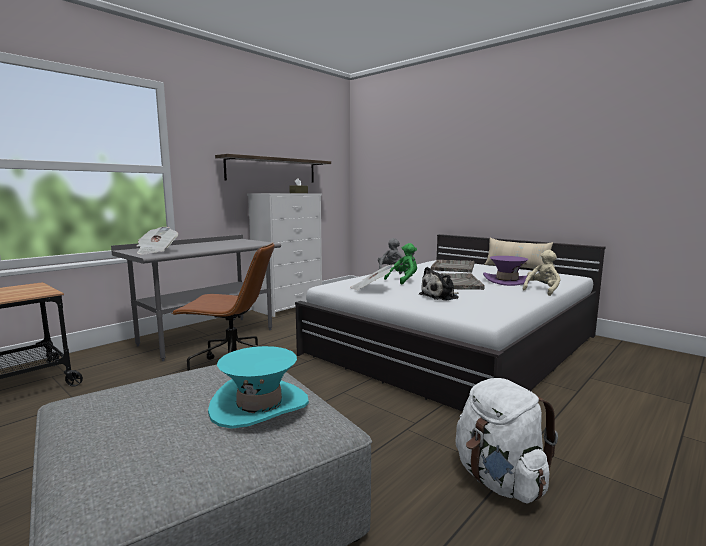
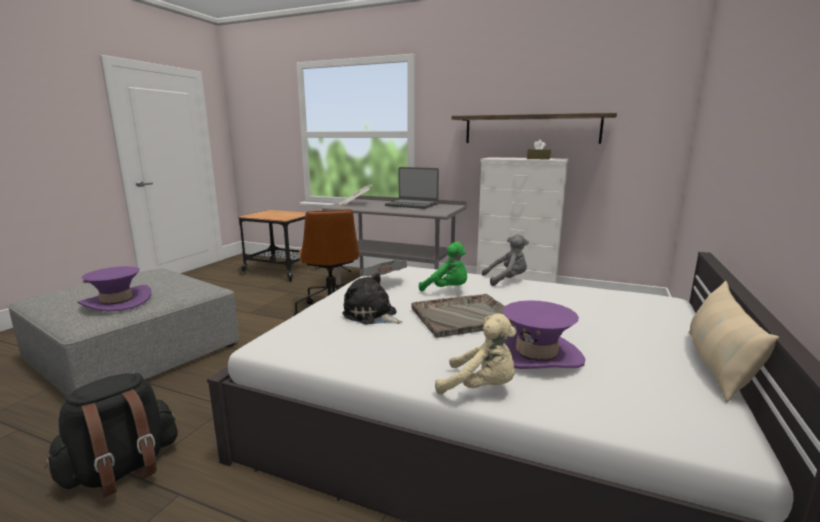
camera: 70 degrees right, 5 degrees up
turquoise hat [208,346,309,429] -> purple hat [77,266,151,312]
grey tray [431,259,474,273] -> none
white backpack [455,378,558,504] -> black backpack [44,373,178,498]
none -> laptop [385,167,439,209]

